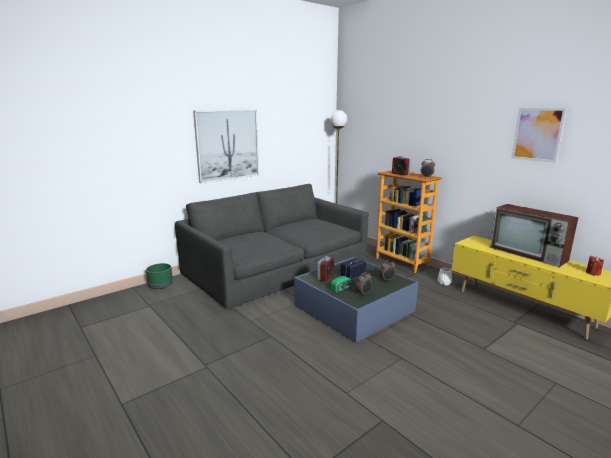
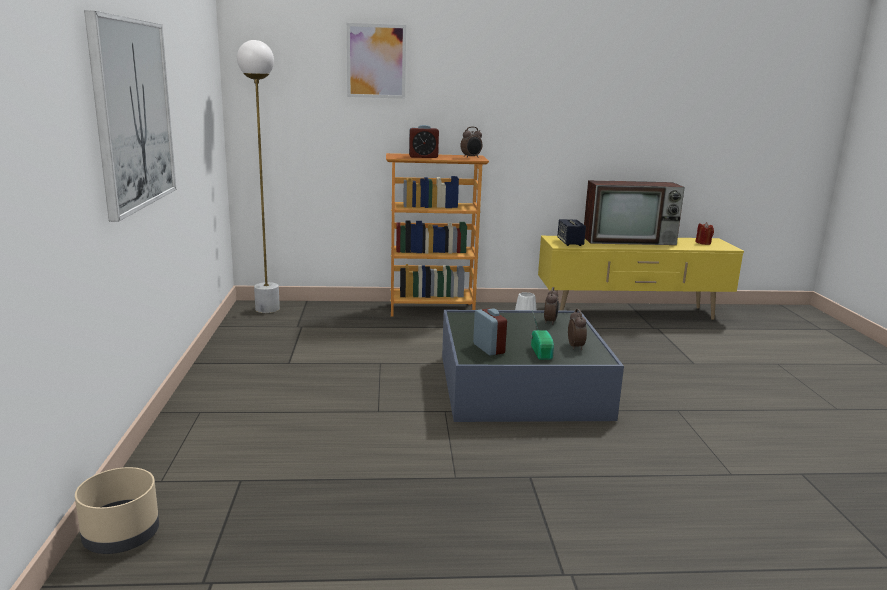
camera: 55 degrees left, 0 degrees up
green planter [146,263,173,289] -> beige planter [75,467,159,554]
grey sofa [175,184,369,309] -> none
speaker [340,258,366,280] -> speaker moved to [557,219,586,246]
picture [511,108,567,163] -> picture moved to [347,23,406,99]

